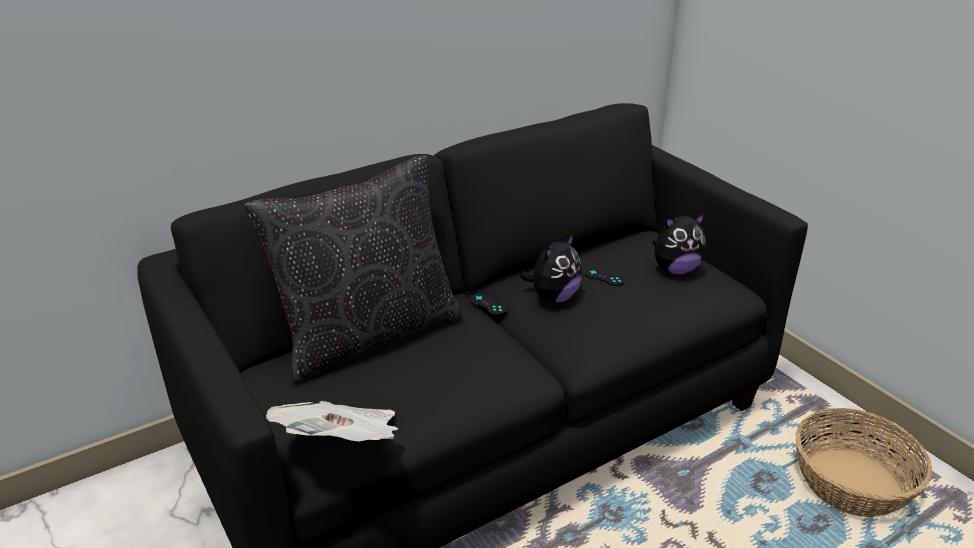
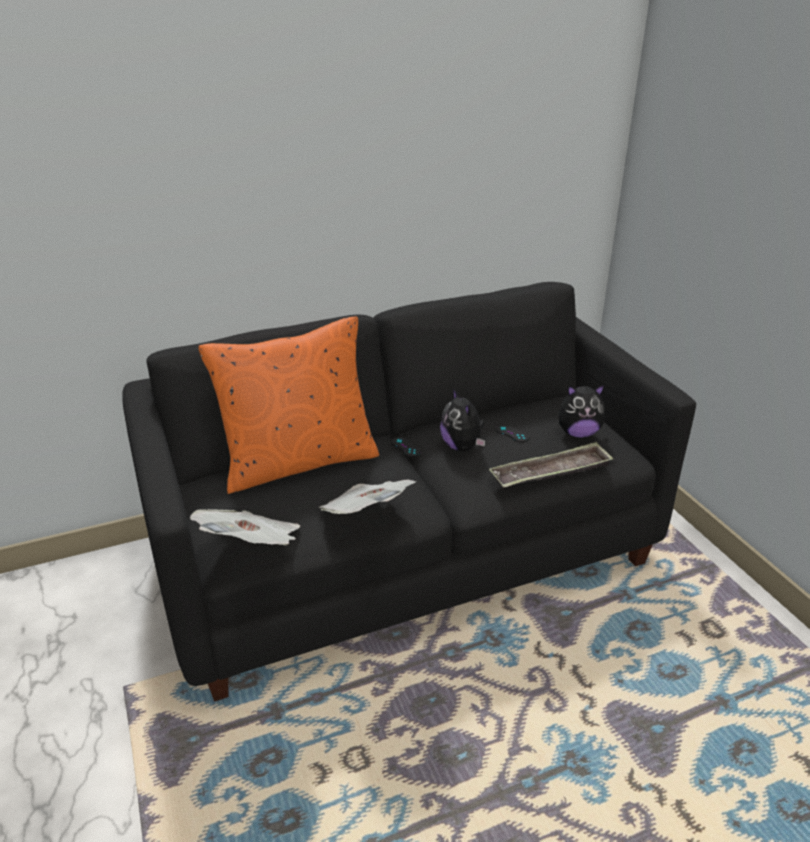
camera: 10 degrees right, 0 degrees up
black pillow [245,155,462,383] -> orange pillow [198,317,379,494]
plush toy [520,233,583,303] -> plush toy turned 105 degrees clockwise [440,389,485,451]
basket [796,408,932,517] -> none
none -> newspaper [318,479,416,514]
none -> tray [489,442,613,489]

